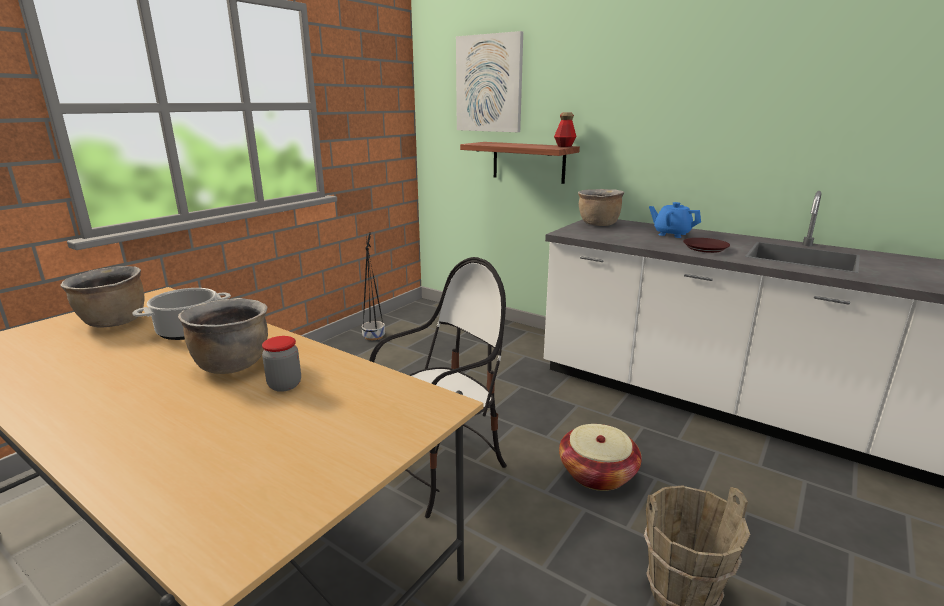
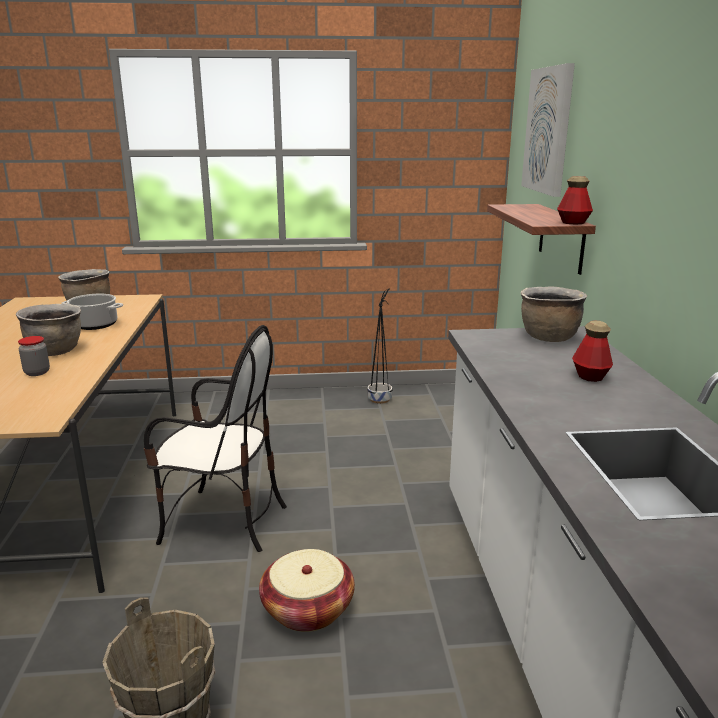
camera: 50 degrees right, 0 degrees up
blue teapot [649,202,701,238] -> bottle [572,321,613,382]
brown plate [683,238,730,253] -> none

